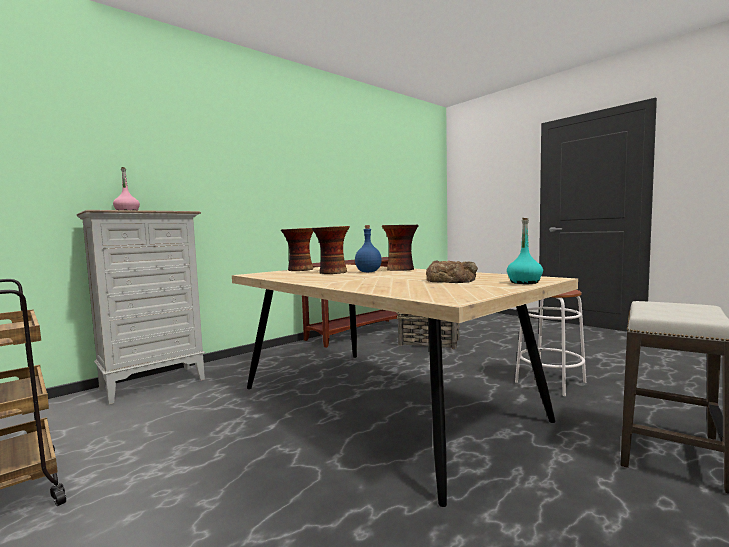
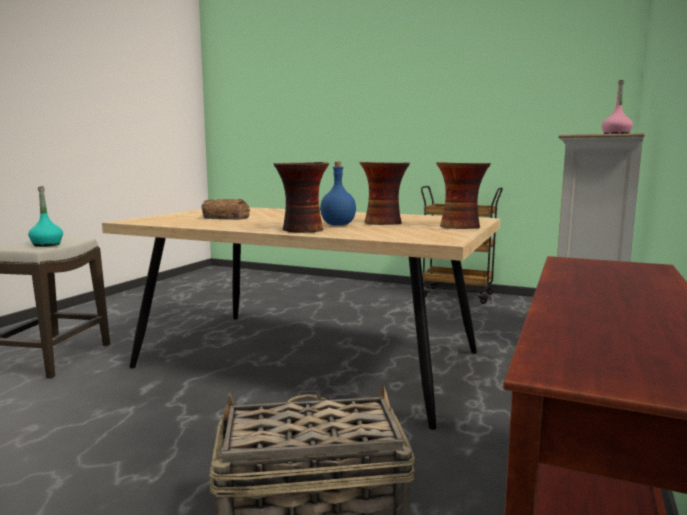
camera: 155 degrees right, 5 degrees up
turquoise bottle [507,218,543,284] -> turquoise bottle moved to [28,186,63,247]
white stool [515,290,586,396] -> none

